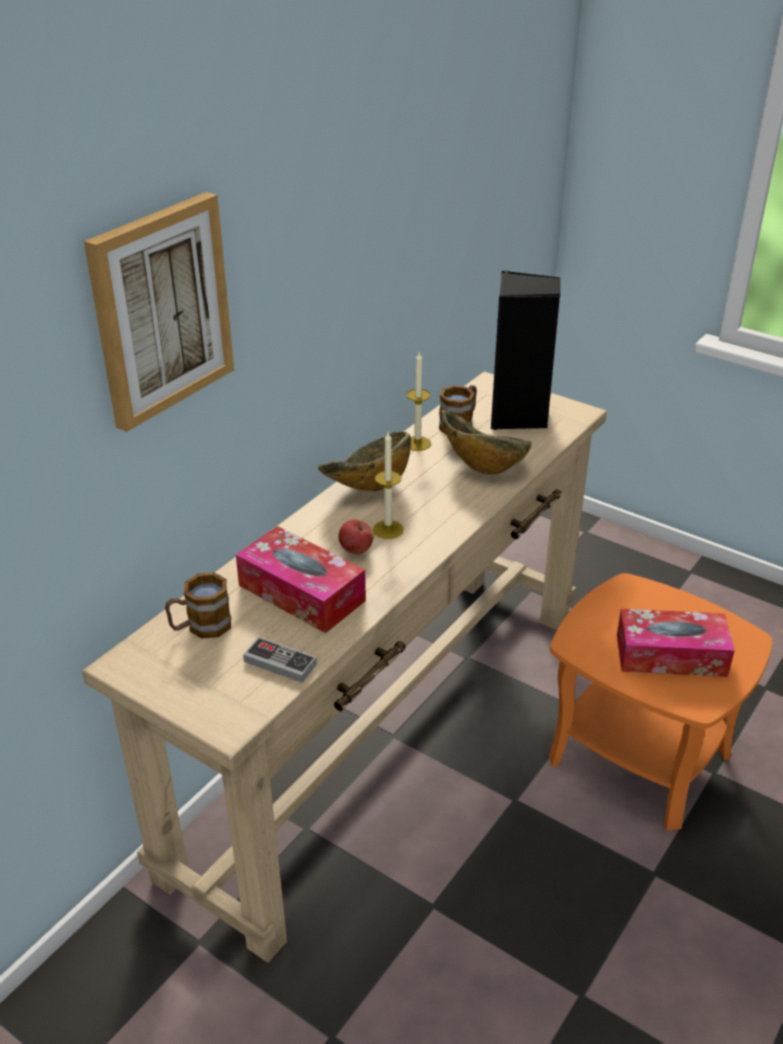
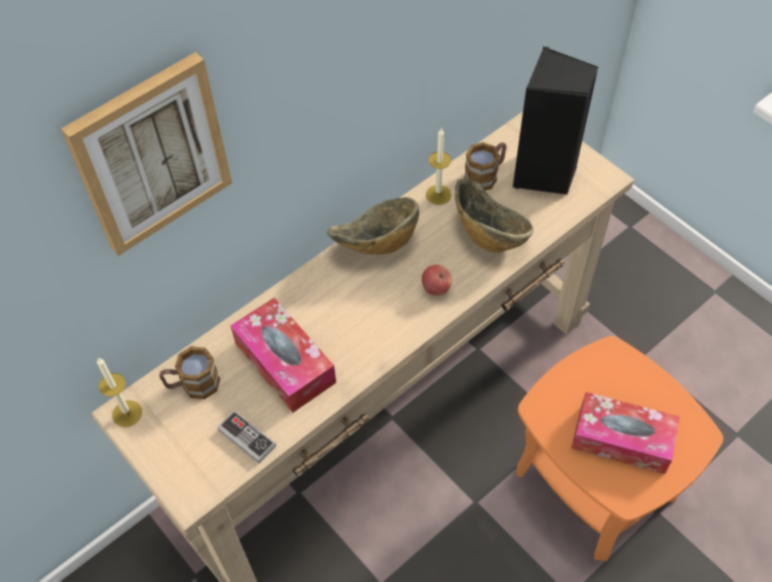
camera: 15 degrees right, 20 degrees up
apple [338,520,374,554] -> apple moved to [422,265,452,296]
candle [373,432,404,539] -> candle moved to [97,358,142,427]

